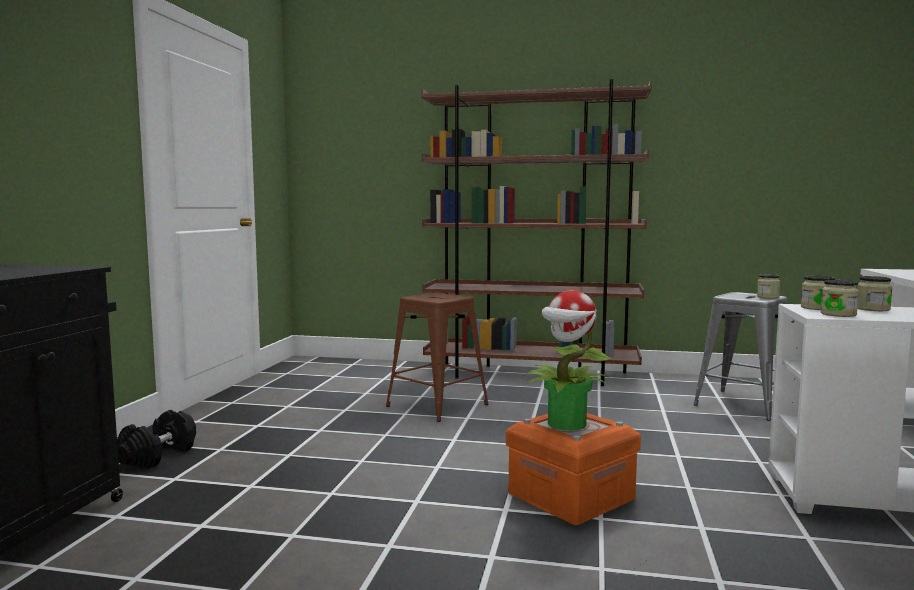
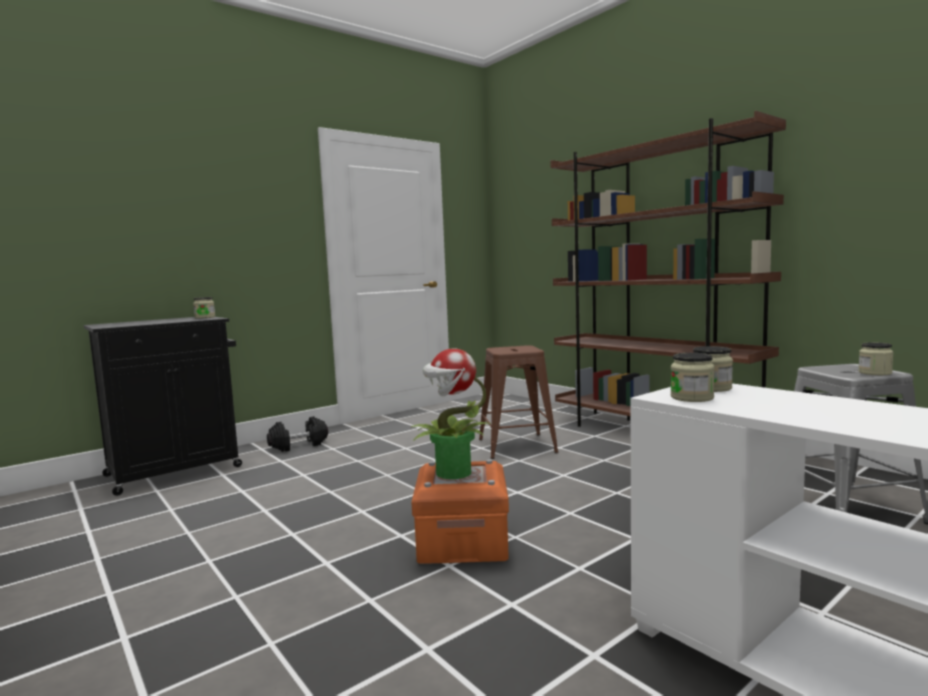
camera: 40 degrees right, 0 degrees up
jar [857,276,893,311] -> jar moved to [193,297,215,319]

